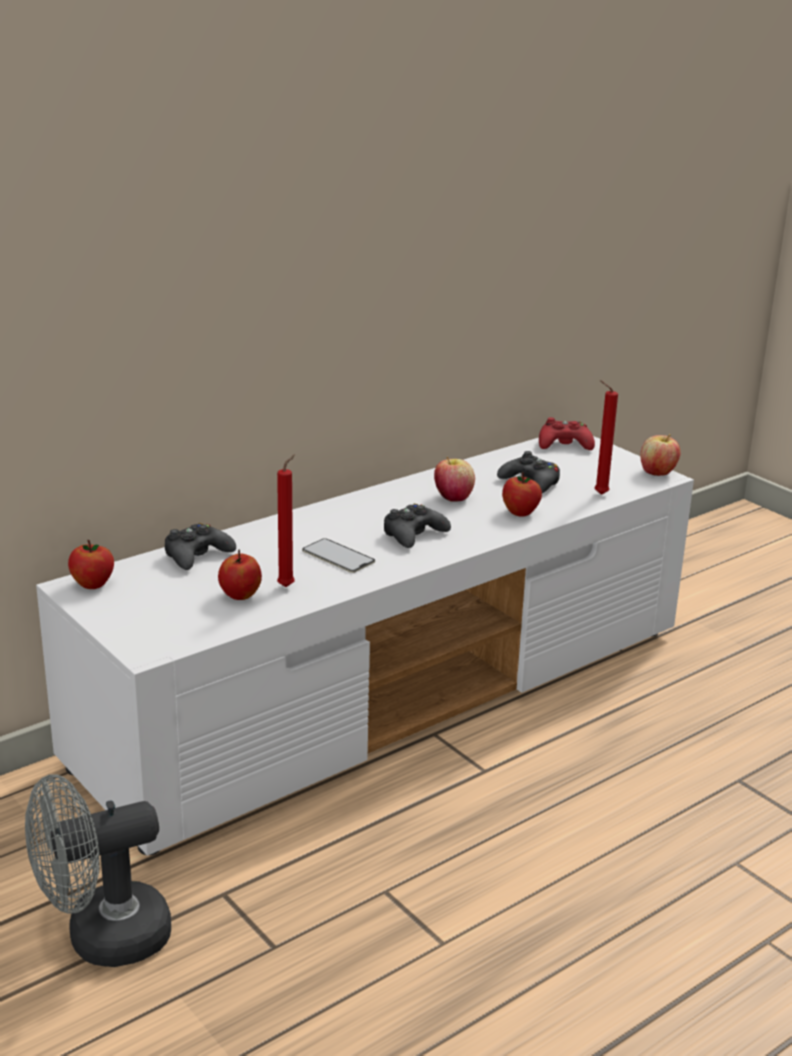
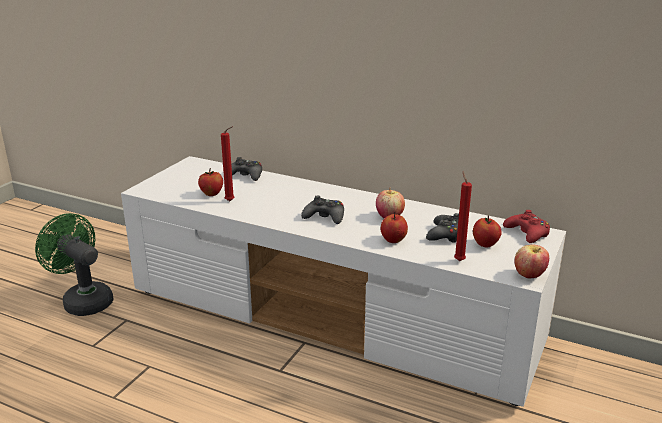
camera: 65 degrees right, 0 degrees up
grey fan [25,774,171,967] -> green fan [35,213,114,316]
apple [68,540,114,589] -> apple moved to [473,215,502,247]
phone [302,538,375,573] -> none

